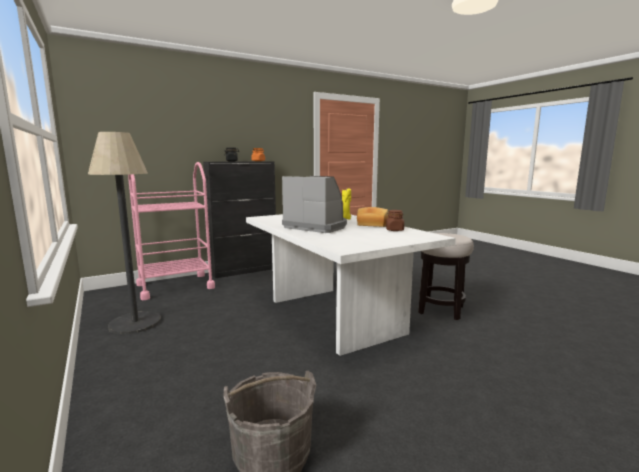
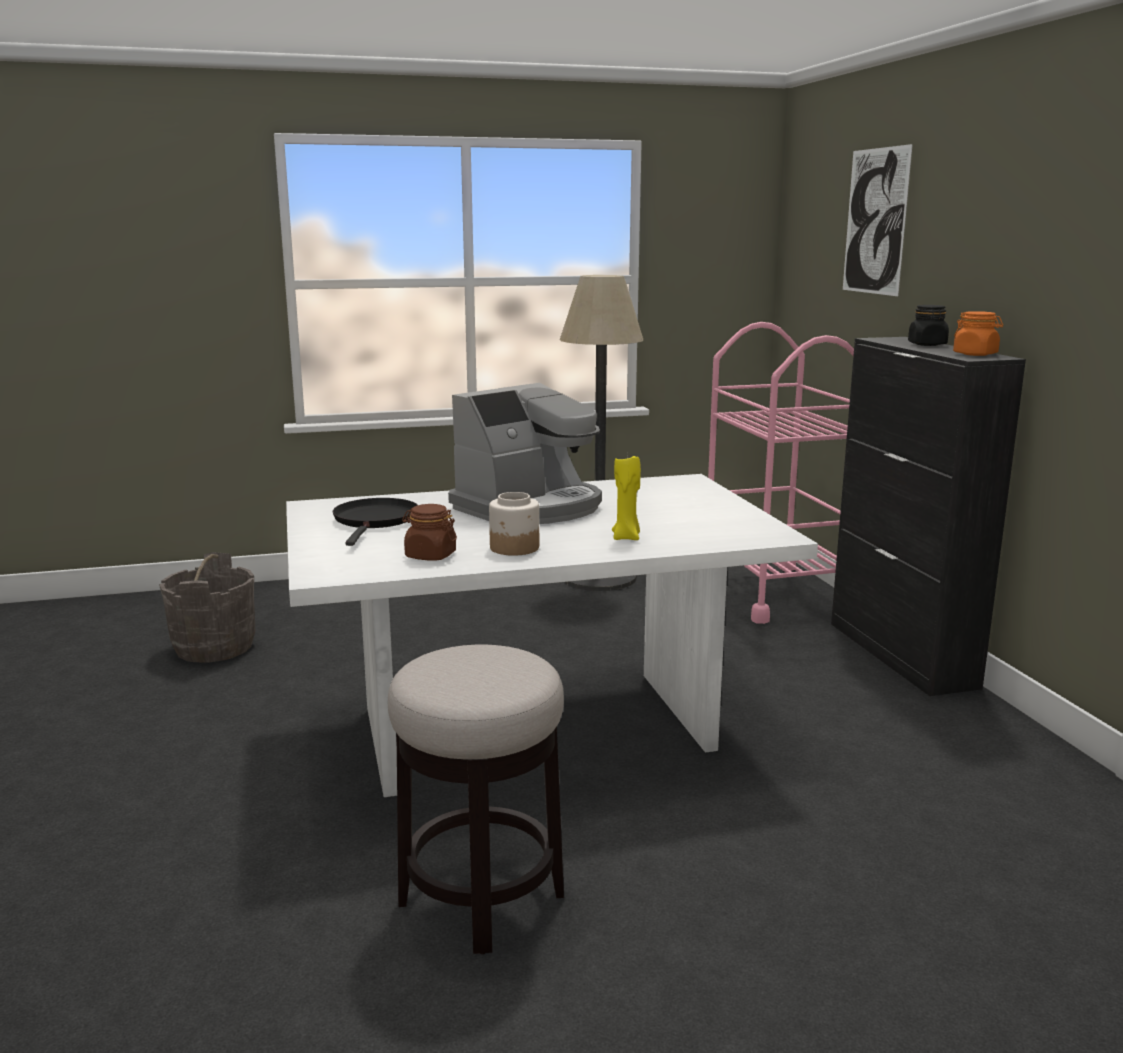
camera: 105 degrees right, 5 degrees up
bread [357,207,388,227] -> jar [489,492,539,556]
none -> black frying pan [333,498,417,546]
none -> picture [843,144,913,296]

